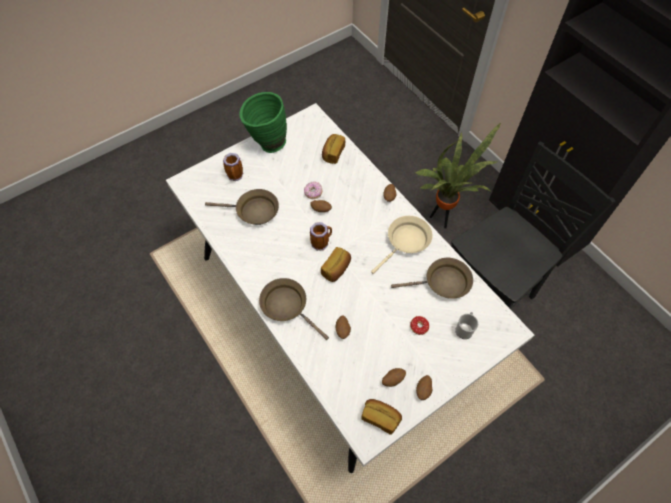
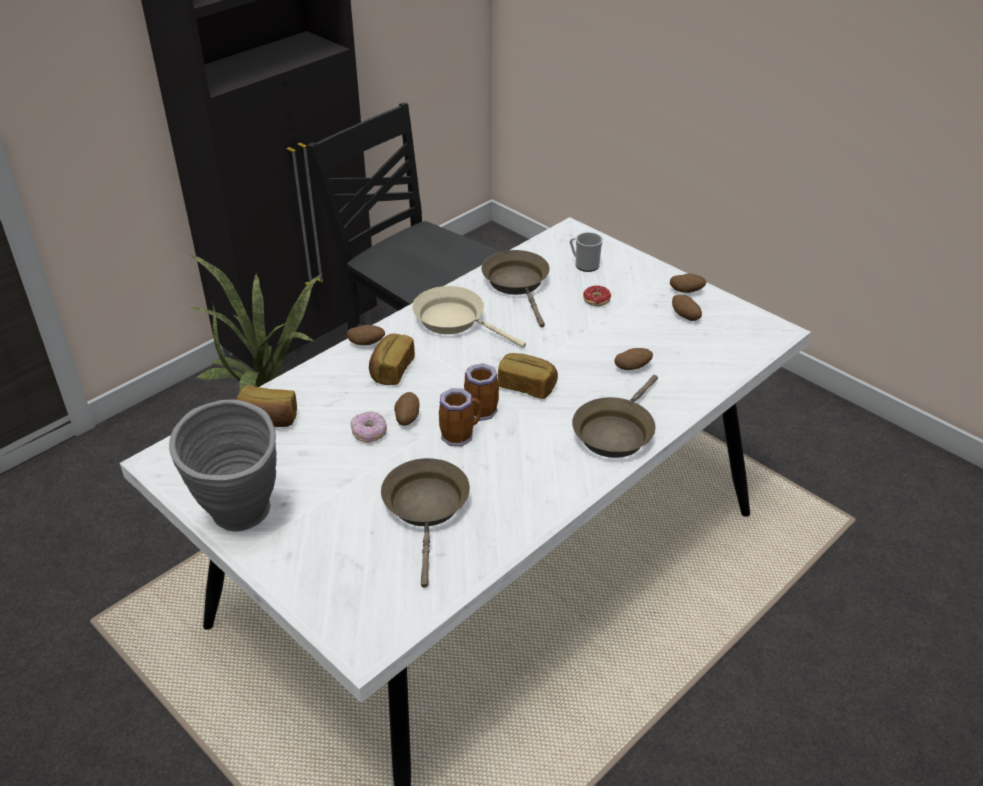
camera: 100 degrees left, 20 degrees down
mug [223,153,243,181] -> mug moved to [439,388,482,446]
green vase [239,92,287,153] -> grey vase [169,399,276,532]
bread [362,399,402,435] -> bread moved to [369,334,415,385]

